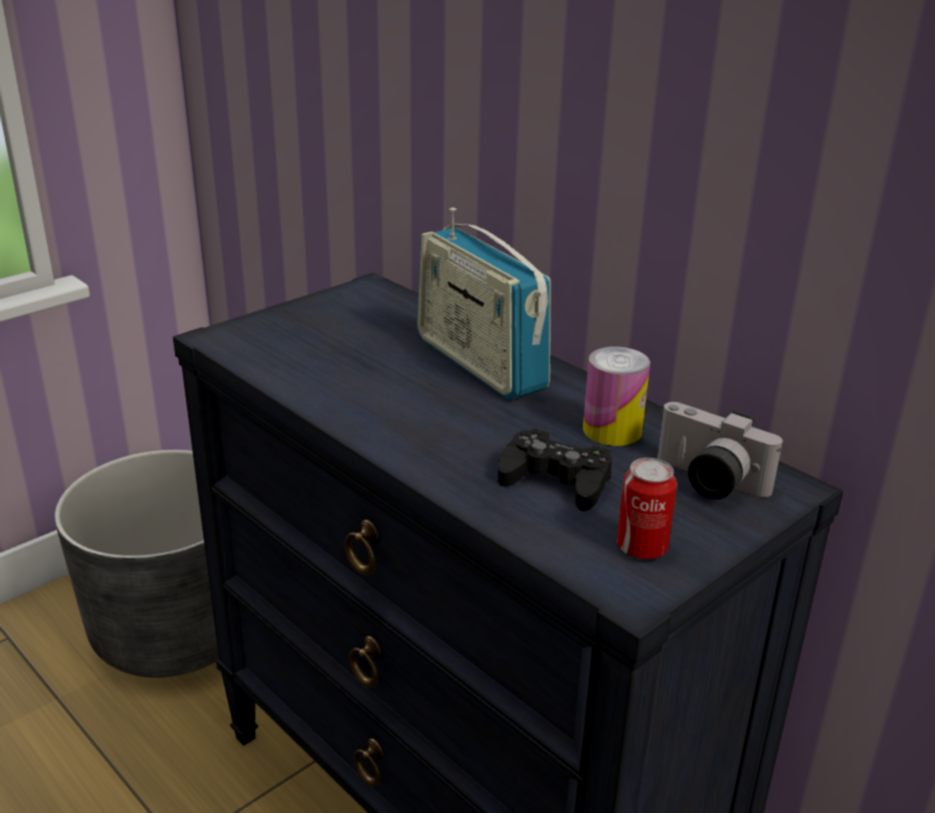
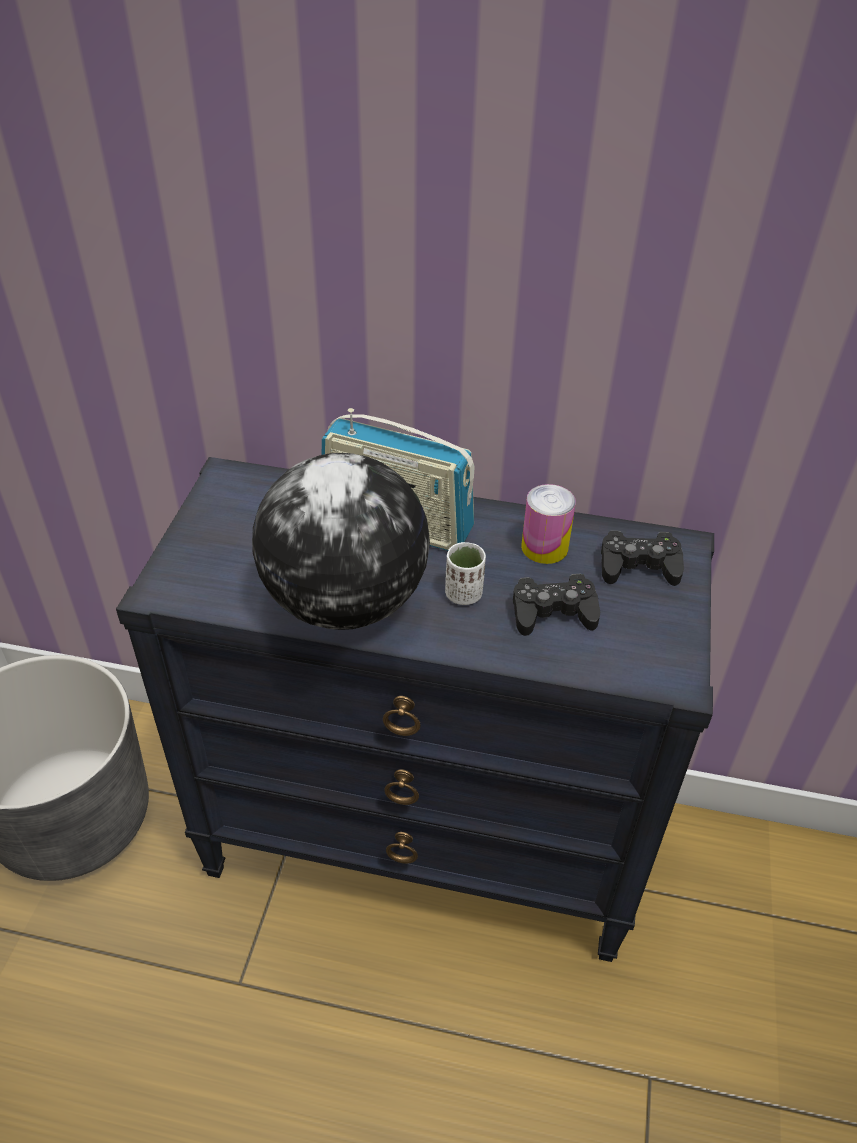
camera: 35 degrees left, 15 degrees up
can [617,458,677,560] -> none
camera [658,402,783,499] -> black game controller [601,530,684,586]
none -> globe [252,453,430,630]
none -> white cup [445,542,486,605]

